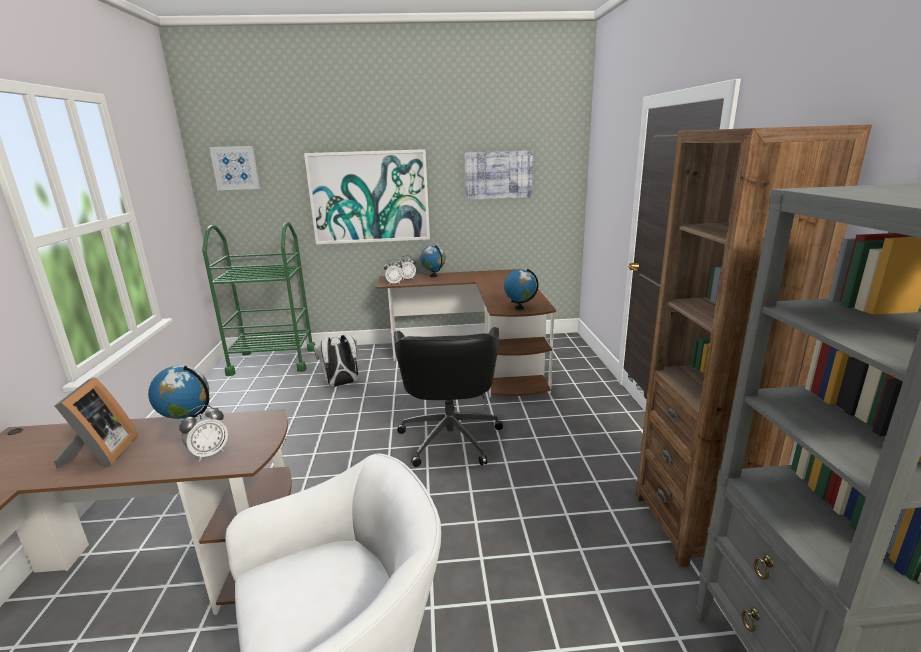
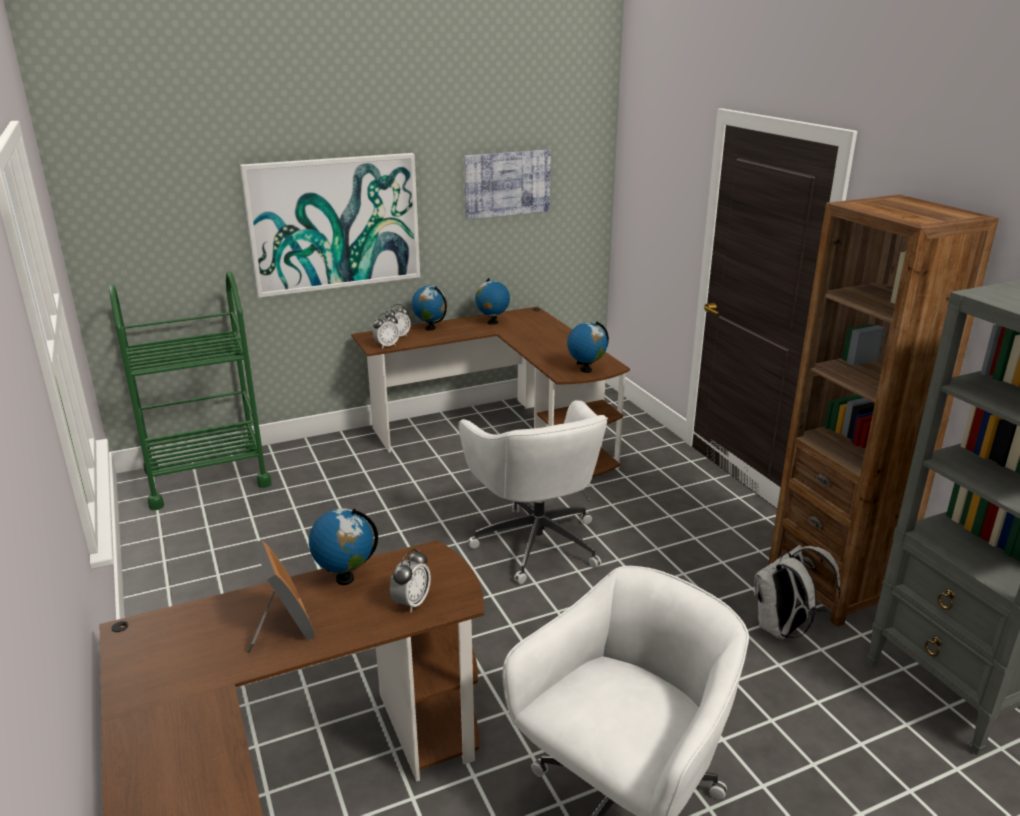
camera: 20 degrees left, 5 degrees up
picture [209,146,260,190] -> none
white backpack [314,335,358,387] -> white backpack moved to [754,545,841,639]
black office chair [394,327,503,467] -> white office chair [458,400,608,584]
none -> globe [475,278,510,325]

